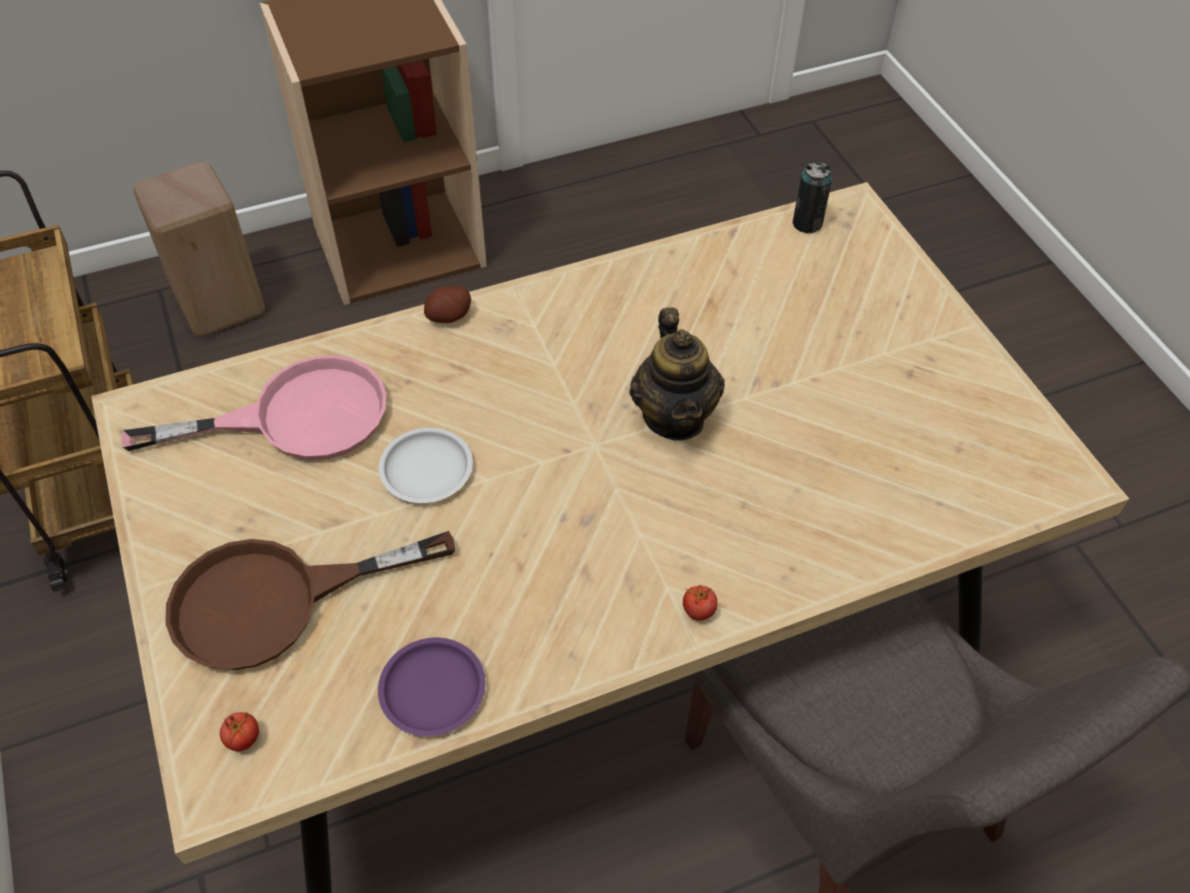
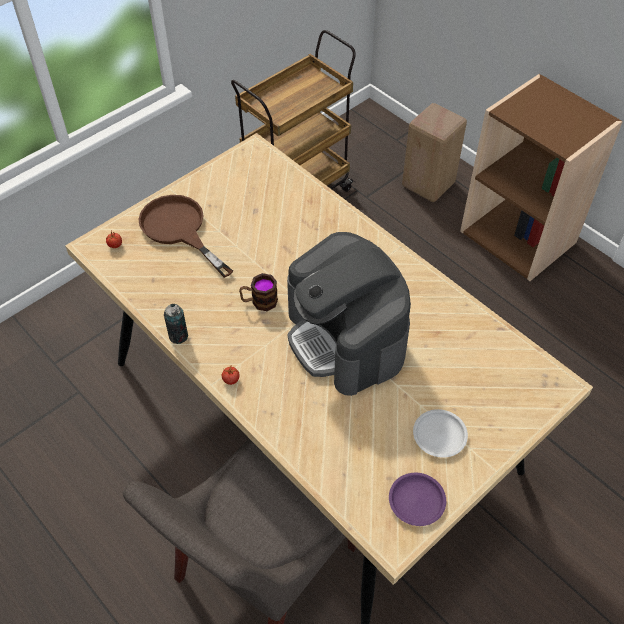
camera: 70 degrees right, 0 degrees up
pink frying pan [121,355,386,460] -> none
purple plate [378,638,486,736] -> purple plate moved to [389,473,446,526]
white plate [379,428,473,503] -> white plate moved to [413,409,468,458]
potato [424,286,471,323] -> none
teapot [629,307,725,440] -> coffee machine [287,232,411,396]
can [792,162,832,233] -> can moved to [164,304,188,344]
none -> mug [239,273,278,311]

